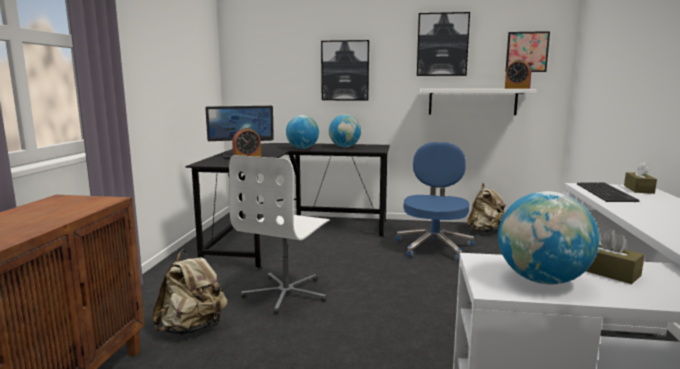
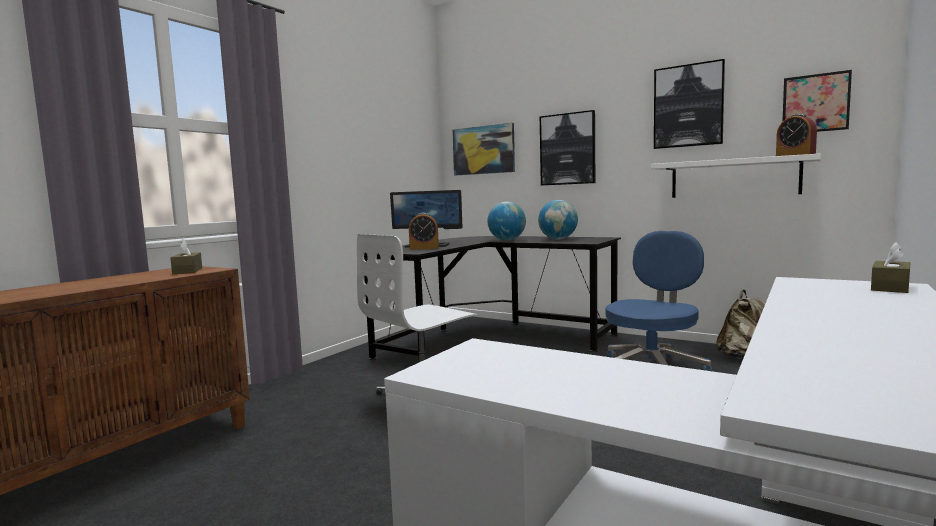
camera: 25 degrees right, 5 degrees down
beige backpack [152,249,227,335] -> none
globe [498,191,599,284] -> none
keyboard [577,182,639,202] -> none
brown tissue box [586,229,644,284] -> brown tissue box moved to [170,239,202,274]
none -> picture [452,123,515,176]

